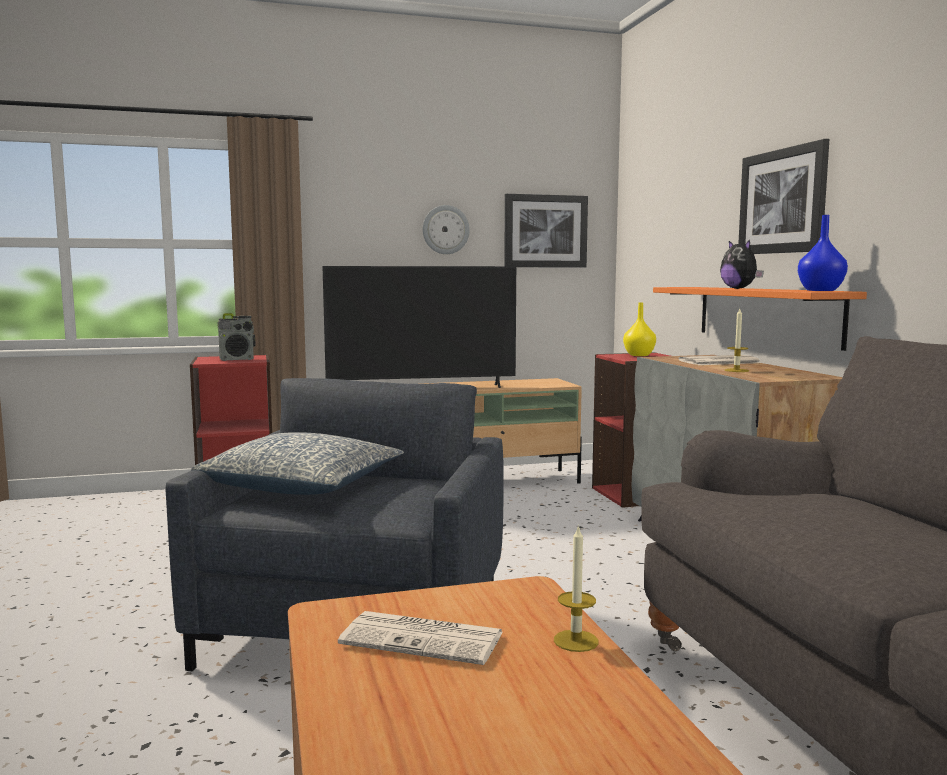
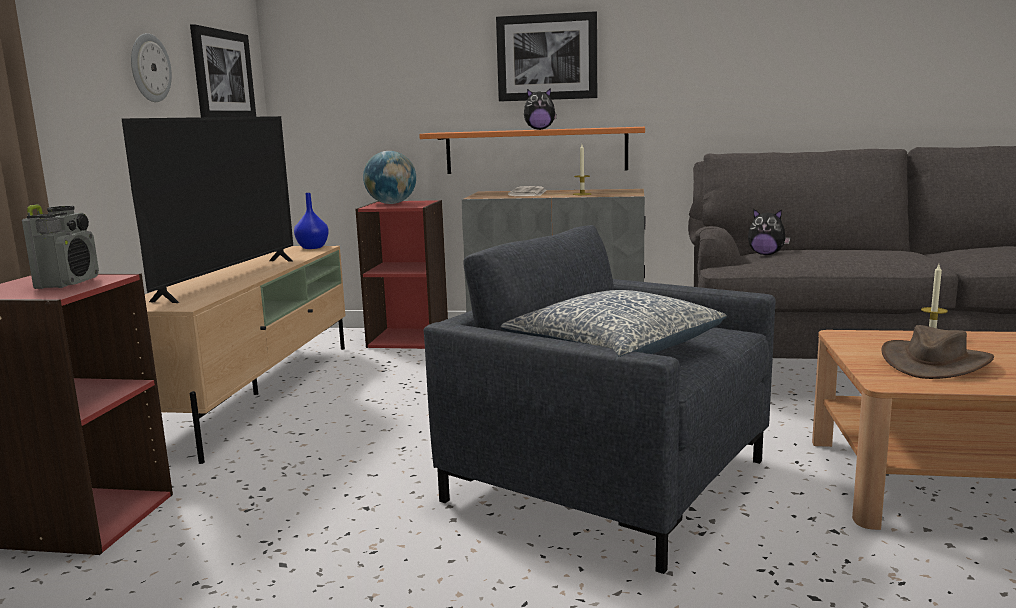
camera: 65 degrees left, 5 degrees up
newspaper [338,611,503,665] -> brown hat [882,325,994,379]
yellow vase [623,303,656,356] -> globe [363,151,416,204]
blue vase [798,215,848,291] -> blue vase moved to [294,193,329,249]
none -> plush toy [748,209,790,255]

